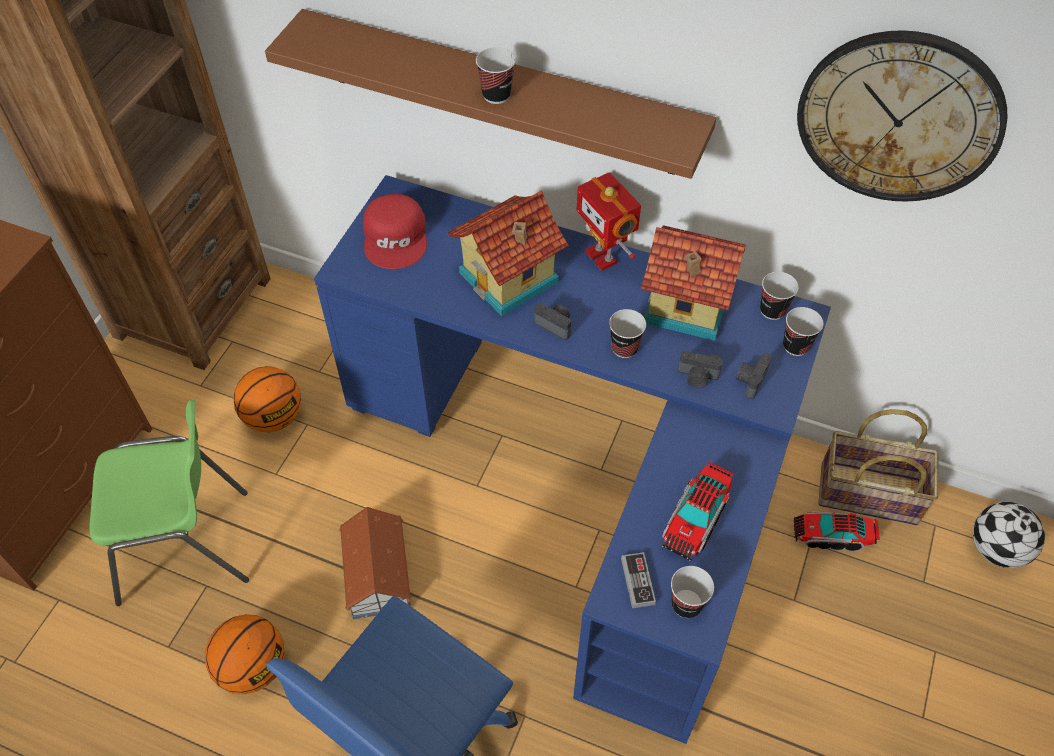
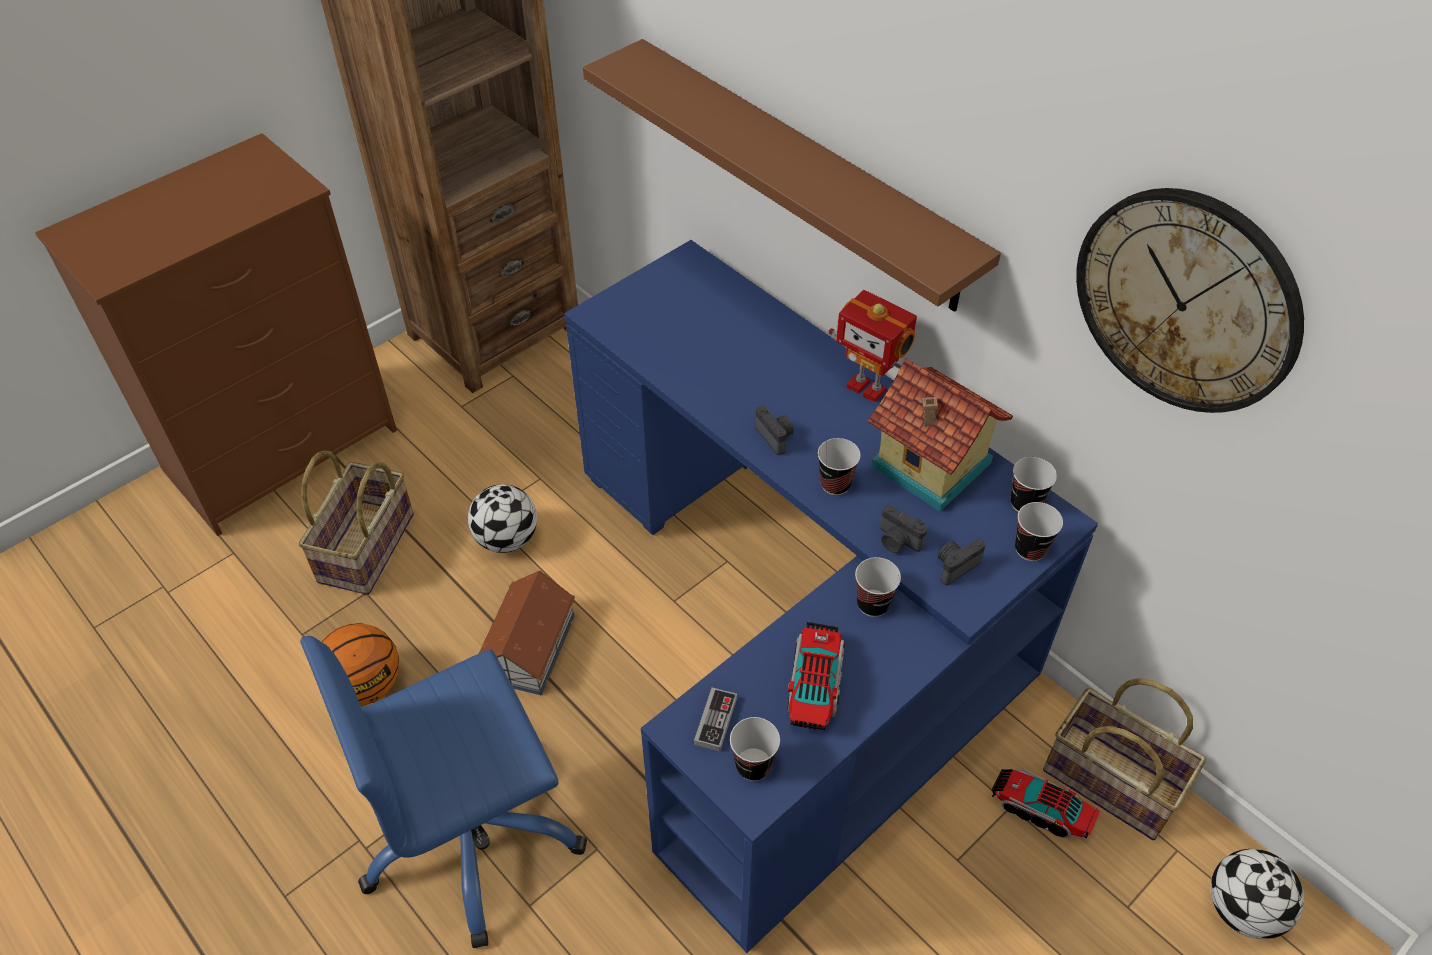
camera: 25 degrees right, 5 degrees down
green chair [89,400,249,606] -> basket [299,451,414,595]
basketball [233,366,301,432] -> none
red cap [363,194,427,269] -> none
toy house [447,190,569,316] -> none
cup [476,47,516,104] -> cup moved to [855,557,901,617]
toy robot [576,172,641,271] -> toy robot turned 45 degrees counterclockwise [829,290,917,403]
toy truck [662,462,734,561] -> toy truck turned 135 degrees clockwise [788,622,845,731]
none -> football [468,484,537,553]

